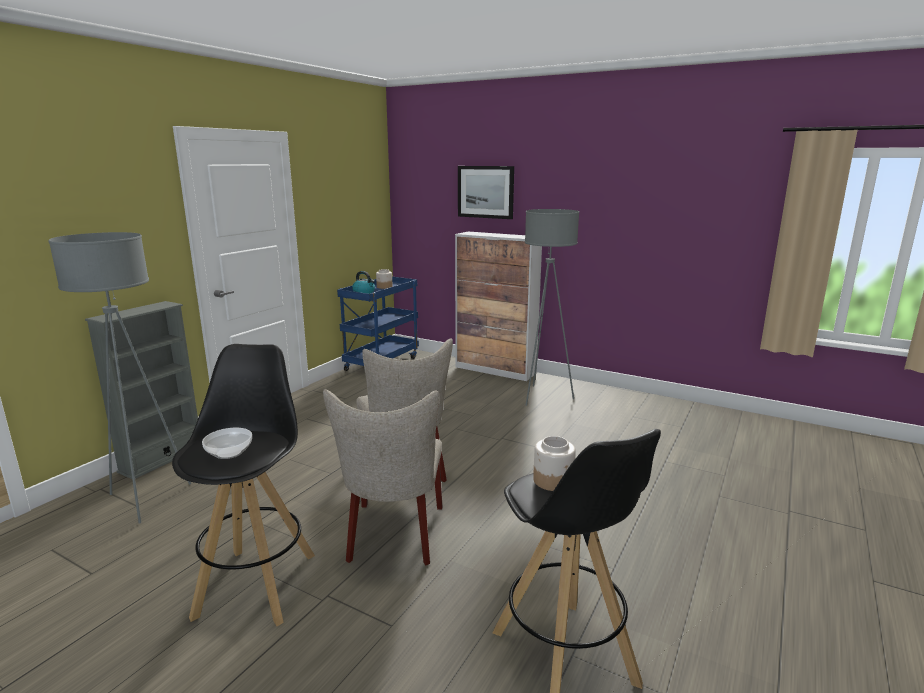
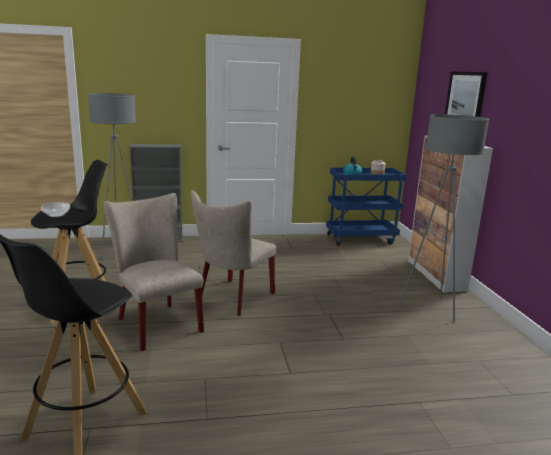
camera: 50 degrees right, 0 degrees up
beige chair [323,389,442,565] -> beige chair turned 90 degrees clockwise [104,193,204,351]
jar [533,436,576,491] -> none

